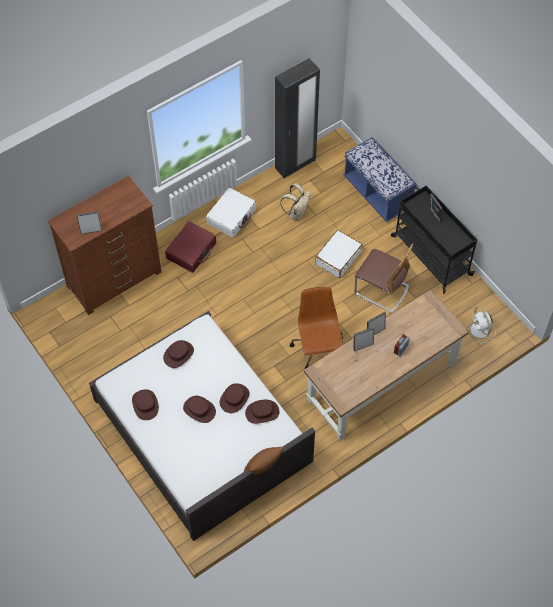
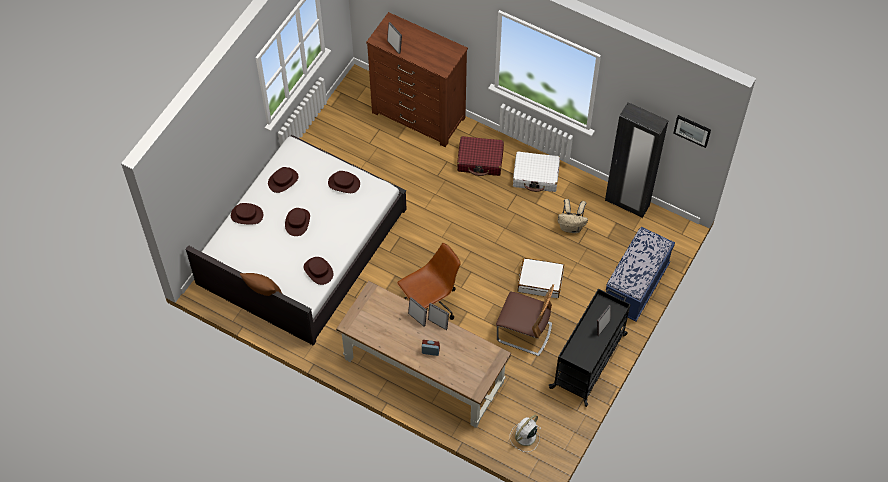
camera: 65 degrees right, 0 degrees up
brown hat [220,383,250,413] -> brown hat moved to [231,203,263,225]
chair [355,243,413,313] -> chair turned 75 degrees counterclockwise [496,284,554,356]
none -> picture [673,115,711,148]

